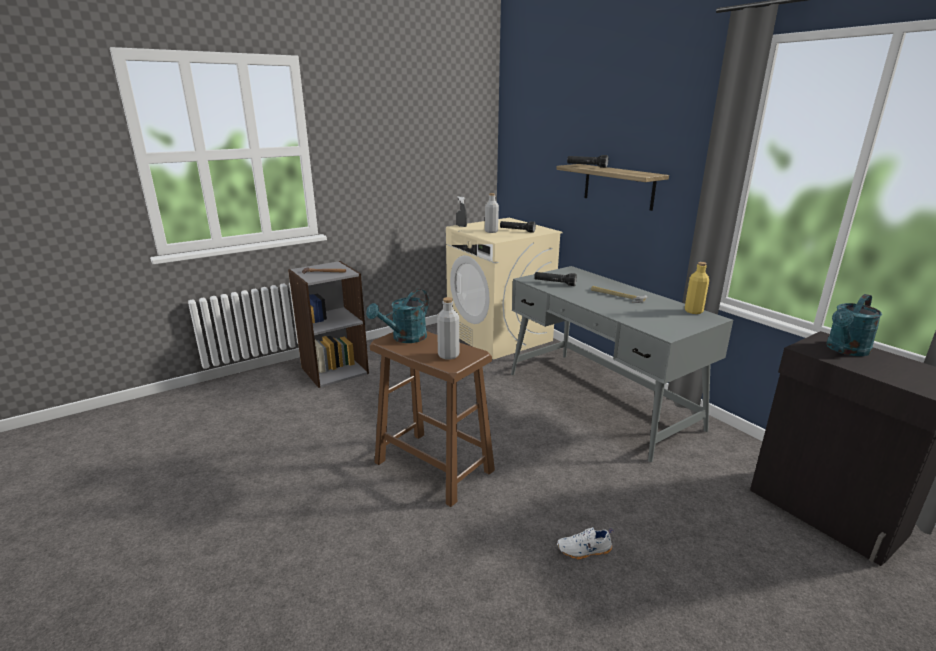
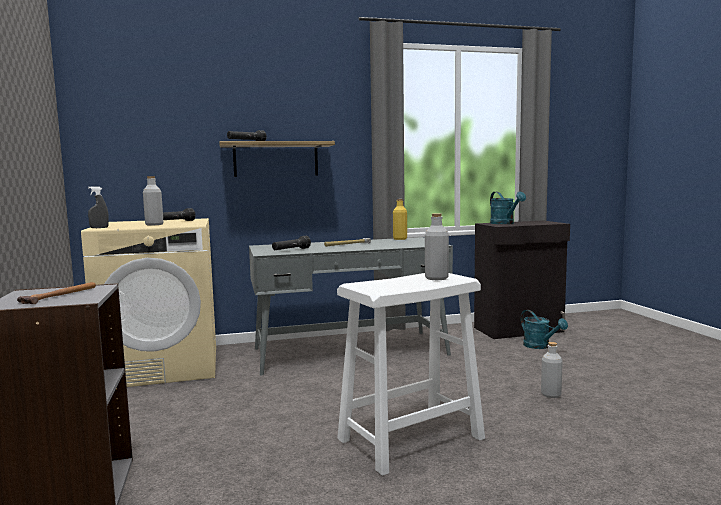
camera: 70 degrees left, 15 degrees down
turquoise watering can [366,289,429,343] -> turquoise watering can moved to [521,310,568,349]
brown stool [370,331,495,507] -> white stool [337,273,485,476]
white shoe [557,527,613,560] -> grey bottle [541,342,563,398]

